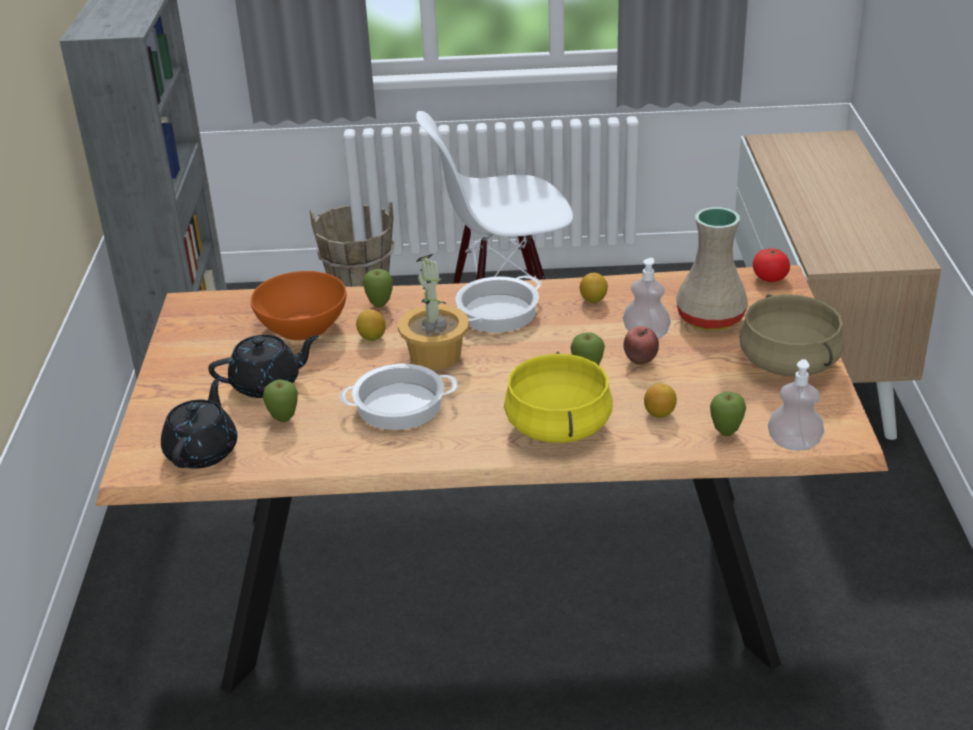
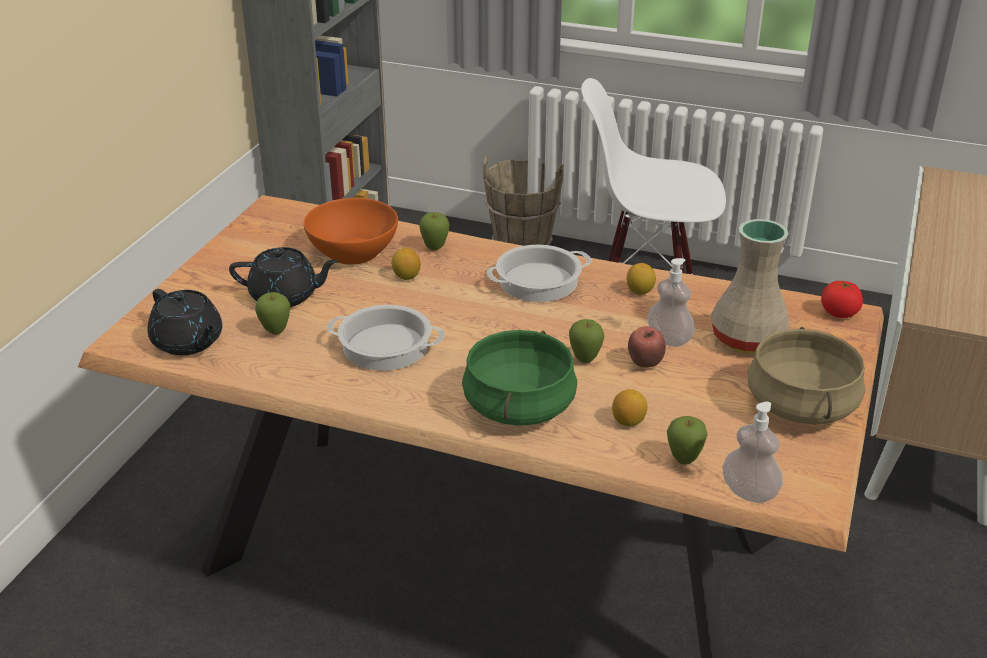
camera: 20 degrees right, 0 degrees up
black teapot [161,379,237,469] -> black teapot turned 105 degrees clockwise [147,289,222,355]
potted plant [398,254,469,370] -> none
yellow cooking pot [504,352,613,443] -> green cooking pot [462,330,577,426]

